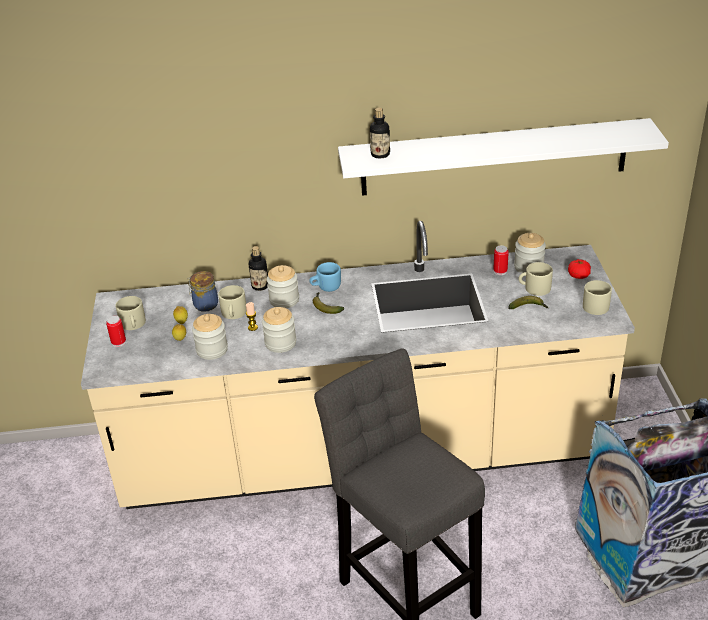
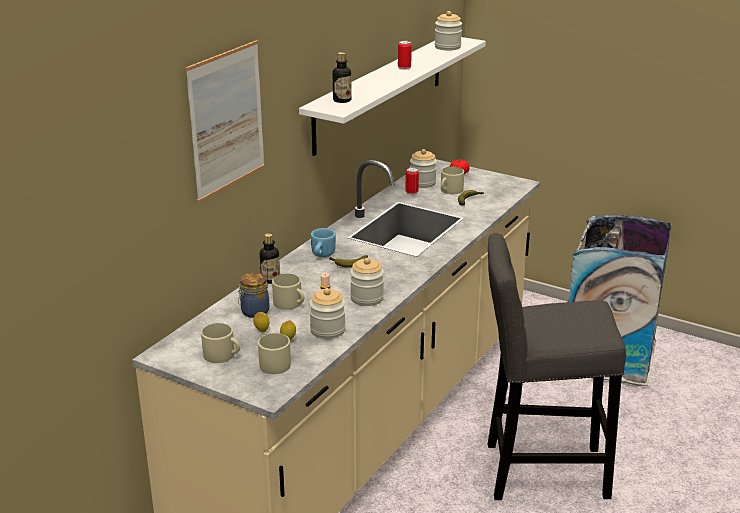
camera: 55 degrees left, 10 degrees down
can [106,316,126,347] -> can moved to [398,41,412,70]
jar [267,265,299,308] -> jar moved to [435,11,462,51]
beige mug [583,280,612,315] -> beige mug moved to [258,333,291,374]
none -> picture [185,40,265,203]

